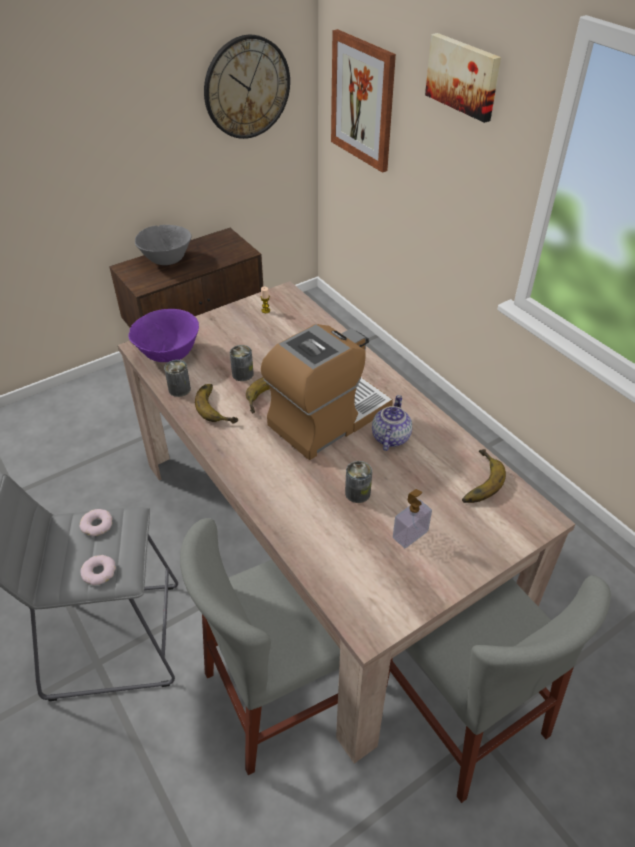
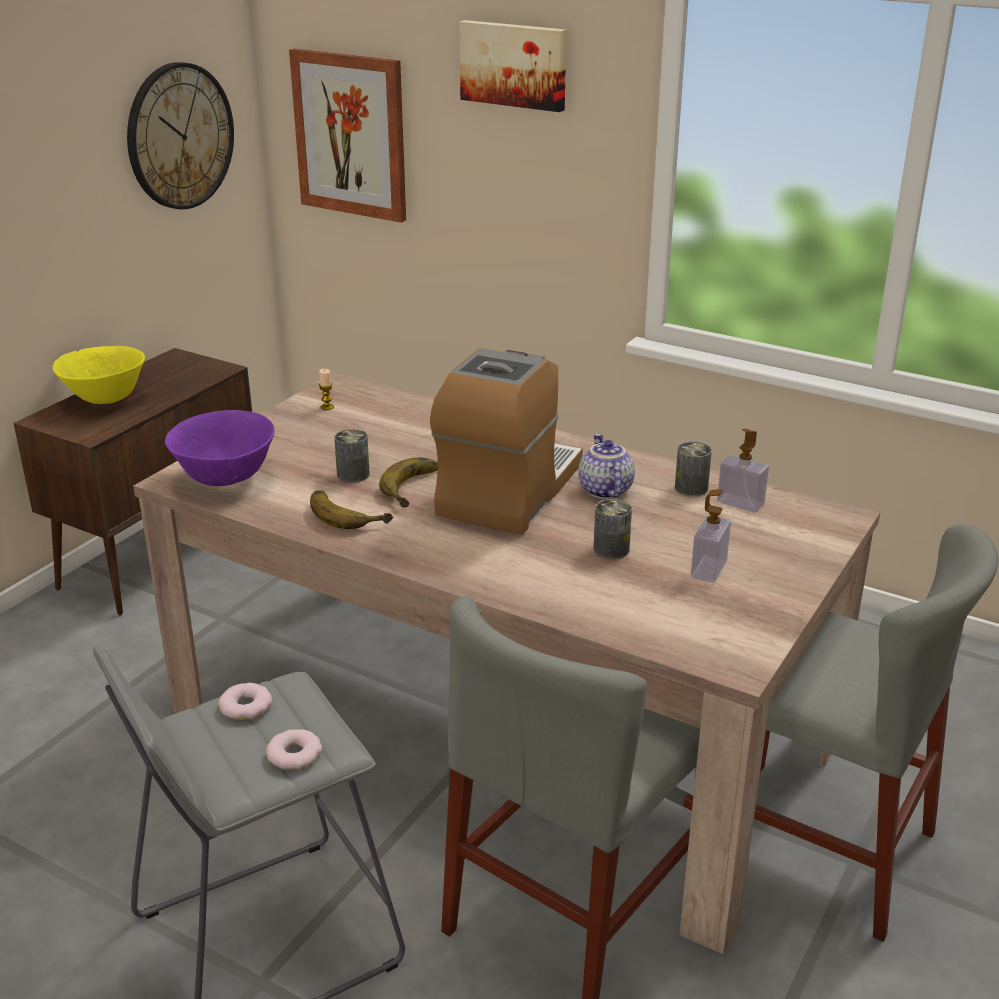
camera: 25 degrees left, 15 degrees down
grey bowl [135,225,192,265] -> yellow bowl [53,346,145,404]
can [164,360,191,397] -> can moved to [675,442,712,497]
banana [462,449,506,503] -> soap dispenser [717,429,769,513]

